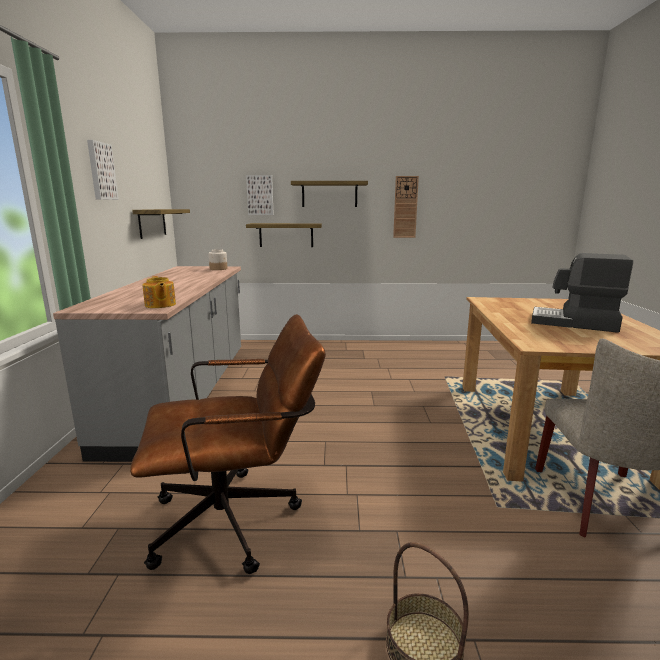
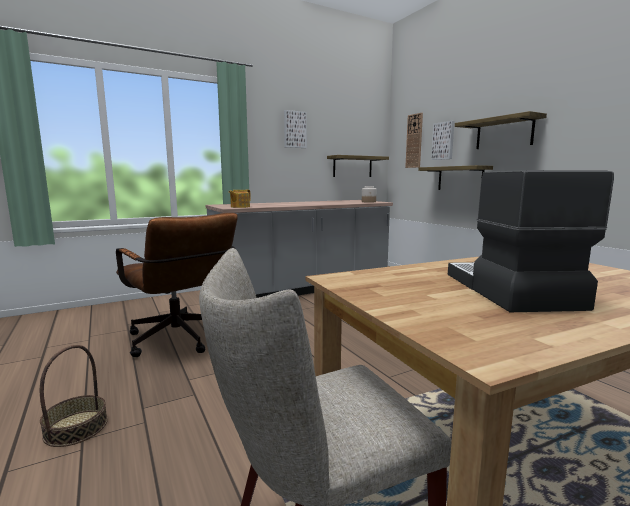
camera: 60 degrees right, 5 degrees down
wall clock [393,176,419,238] -> wall clock moved to [405,113,423,168]

